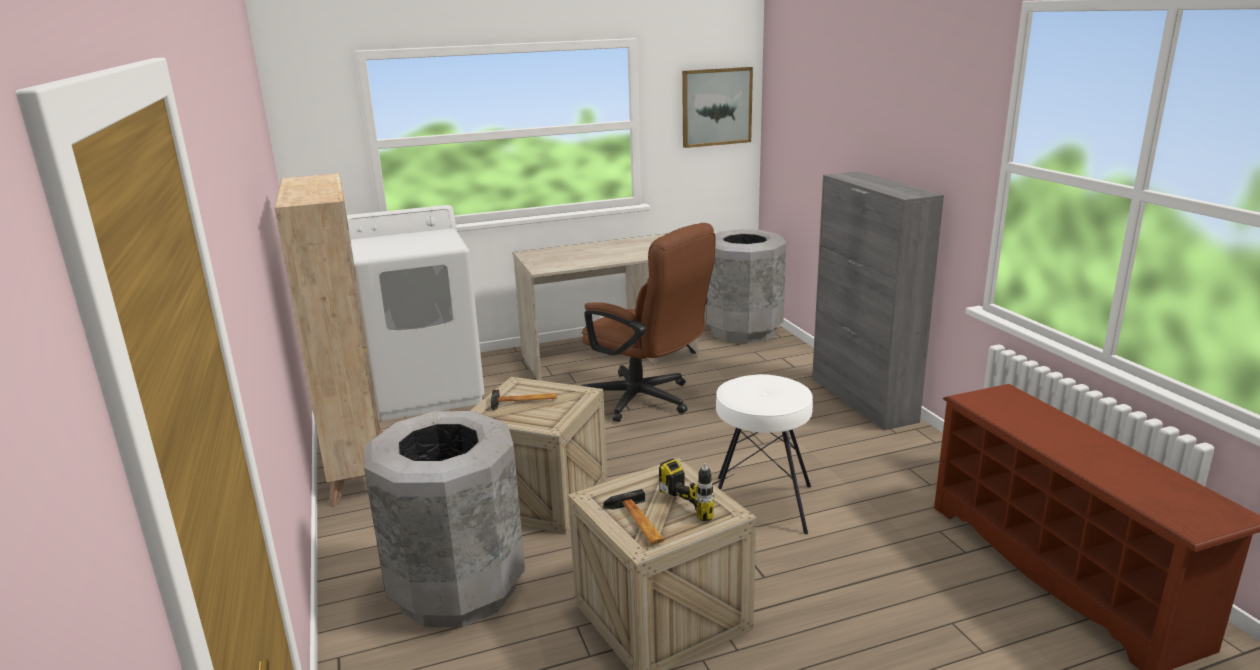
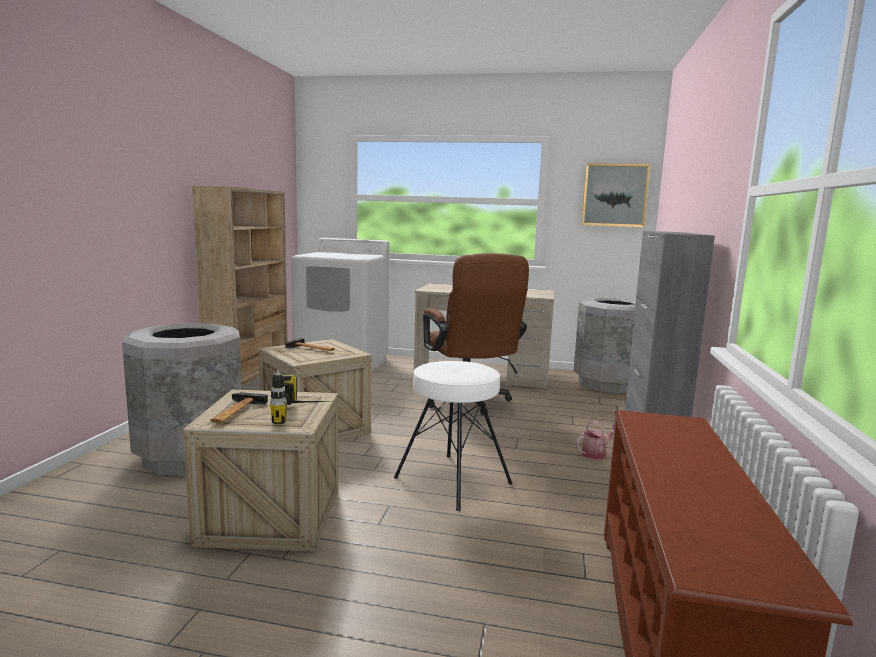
camera: 30 degrees right, 10 degrees down
none -> watering can [576,421,615,459]

